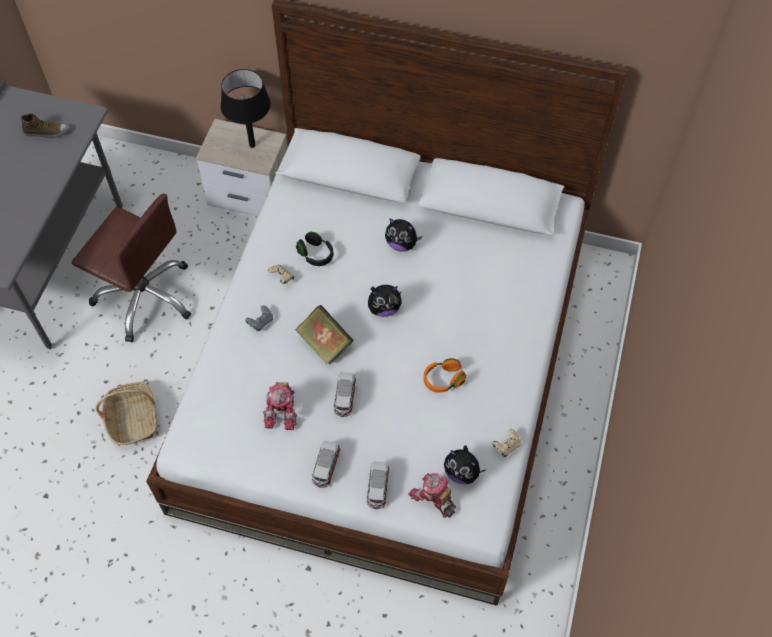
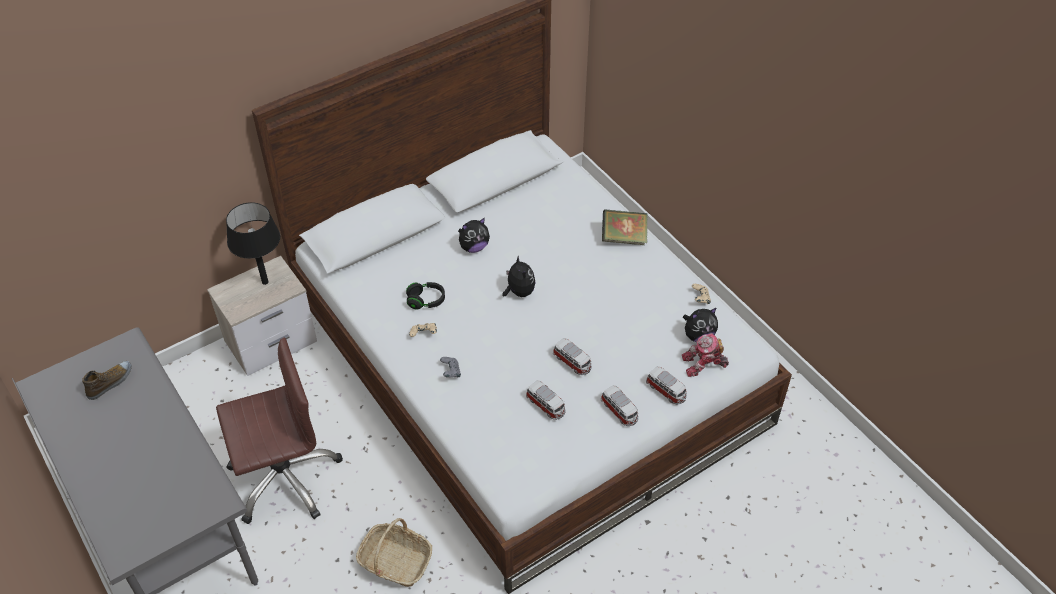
camera: 50 degrees left, 10 degrees down
toy robot [263,382,297,430] -> toy car [526,381,565,420]
book [295,305,354,364] -> book moved to [602,209,647,245]
plush toy [368,285,402,317] -> plush toy turned 45 degrees counterclockwise [502,255,536,297]
orange headphones [424,358,466,393] -> none

